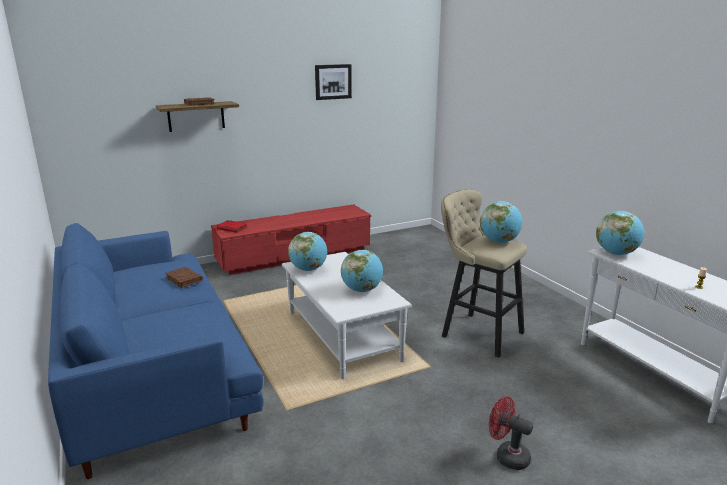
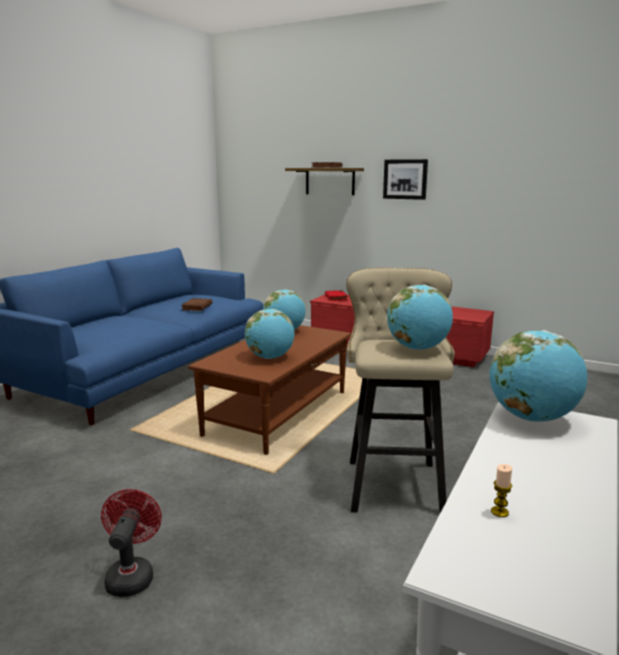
camera: 55 degrees right, 5 degrees down
white coffee table [282,252,412,379] -> brown coffee table [188,325,352,455]
picture [315,64,352,100] -> picture moved to [383,159,428,200]

